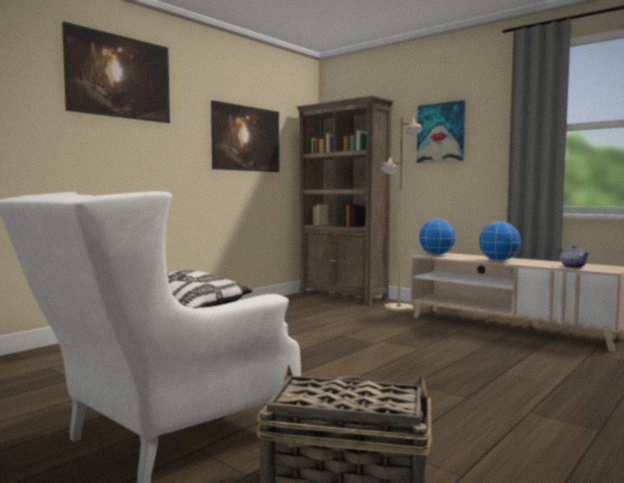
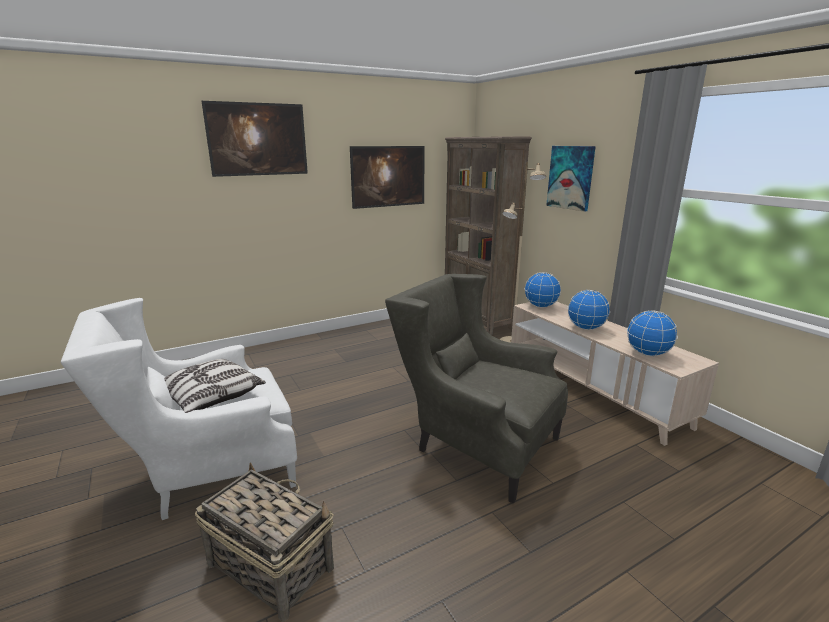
camera: 20 degrees right, 15 degrees up
teapot [558,245,590,268] -> globe [627,310,678,356]
none -> grey armchair [385,274,568,504]

